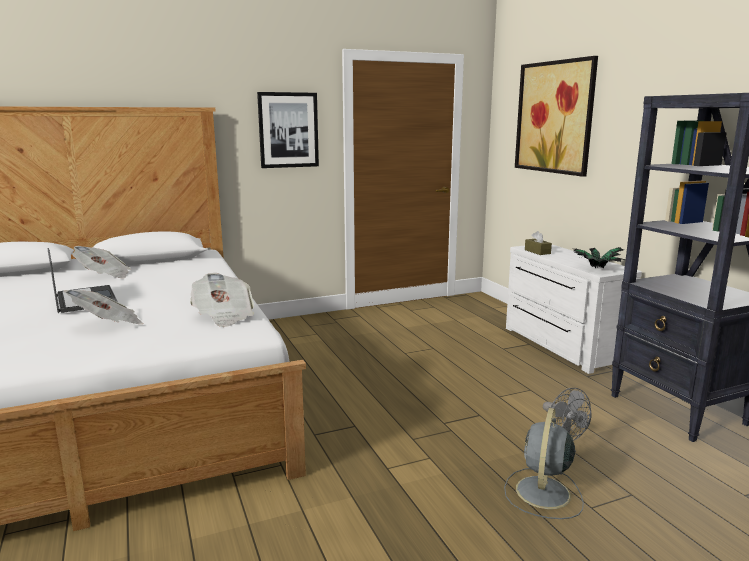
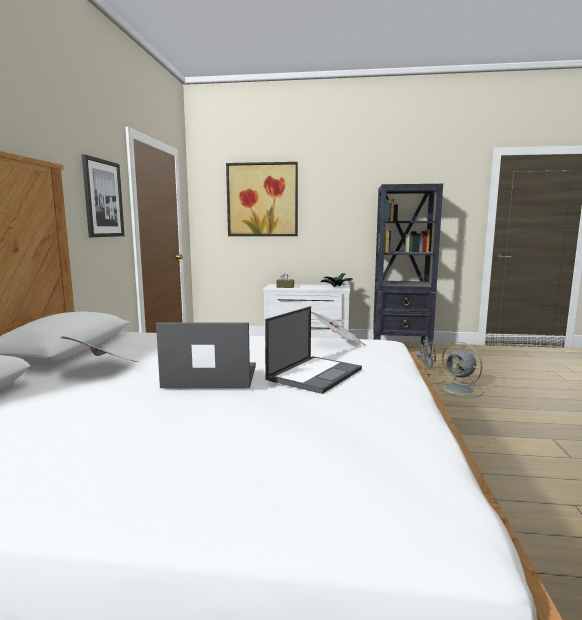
camera: 60 degrees left, 5 degrees down
newspaper [64,290,143,324] -> laptop [265,306,362,394]

